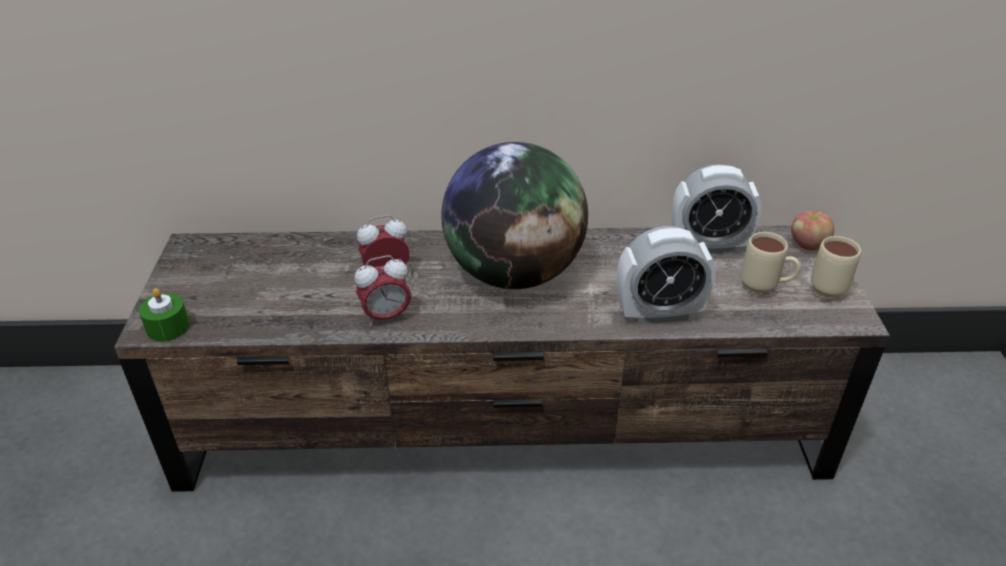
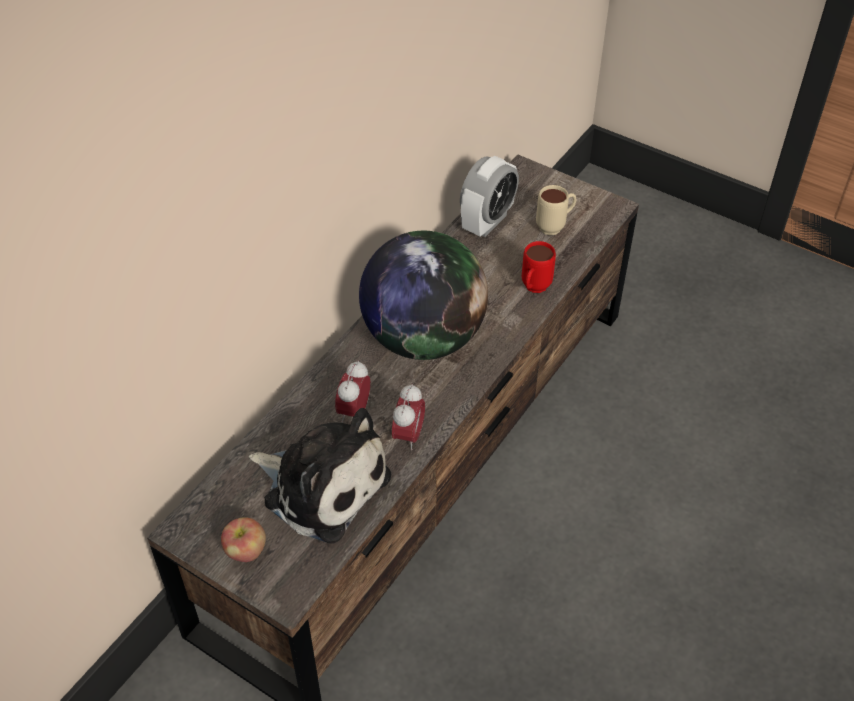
camera: 55 degrees left, 10 degrees up
green candle [139,288,190,342] -> none
alarm clock [617,226,715,324] -> red mug [522,241,556,293]
apple [791,211,834,251] -> apple moved to [221,517,266,562]
beige mug [811,236,861,300] -> none
none -> plush toy [249,408,391,543]

